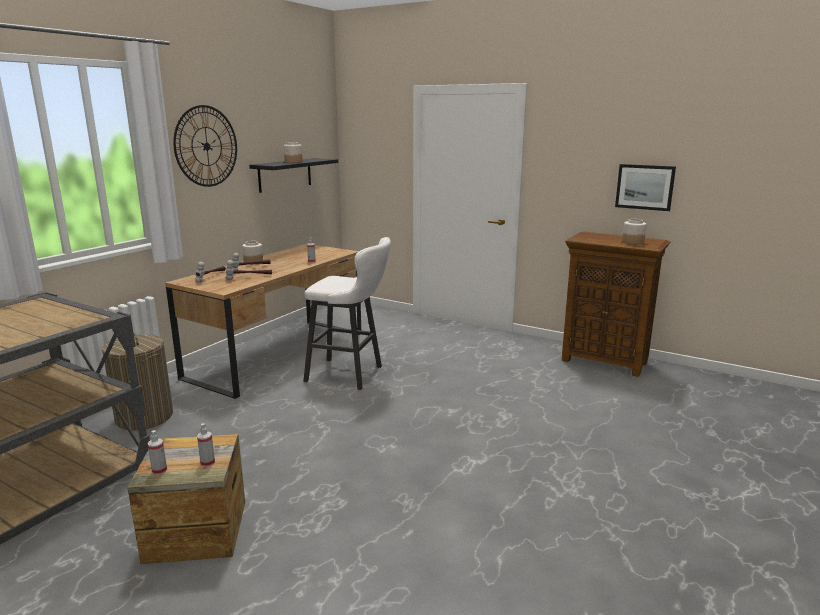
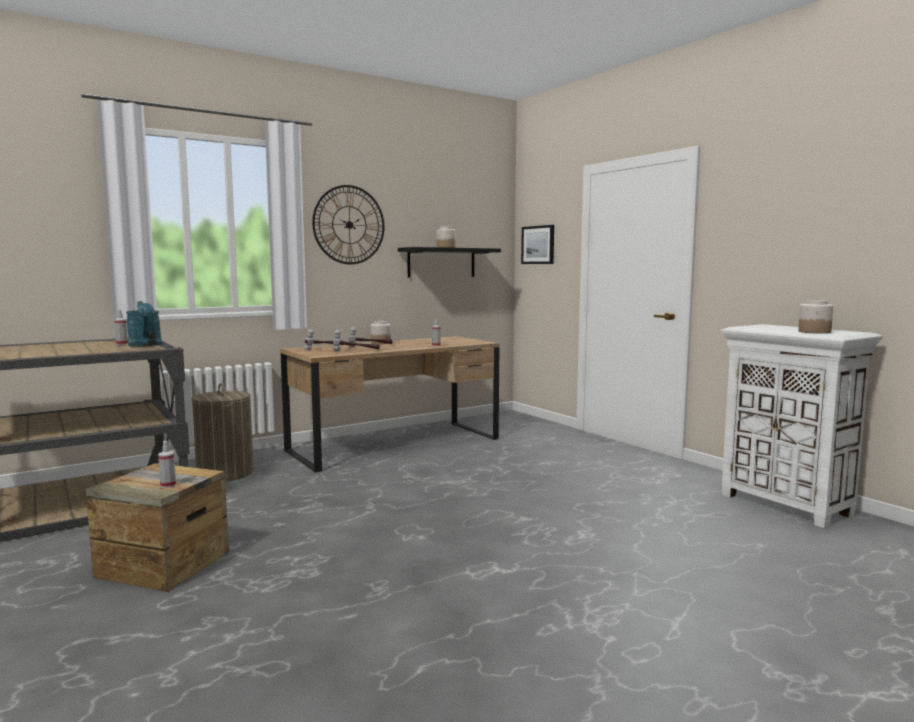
camera: 25 degrees right, 10 degrees down
spray bottle [148,430,167,475] -> spray bottle moved to [114,310,128,345]
white stool [303,237,391,390] -> none
brown cabinet [562,232,671,377] -> white cabinet [721,324,884,528]
picture [615,164,676,211] -> picture moved to [521,225,554,264]
none -> turquoise watering can [126,301,162,347]

